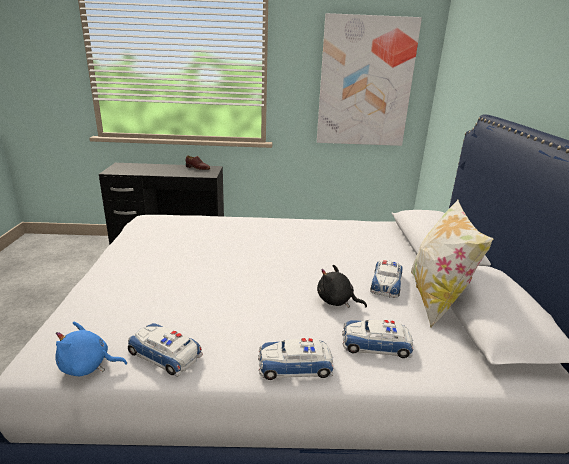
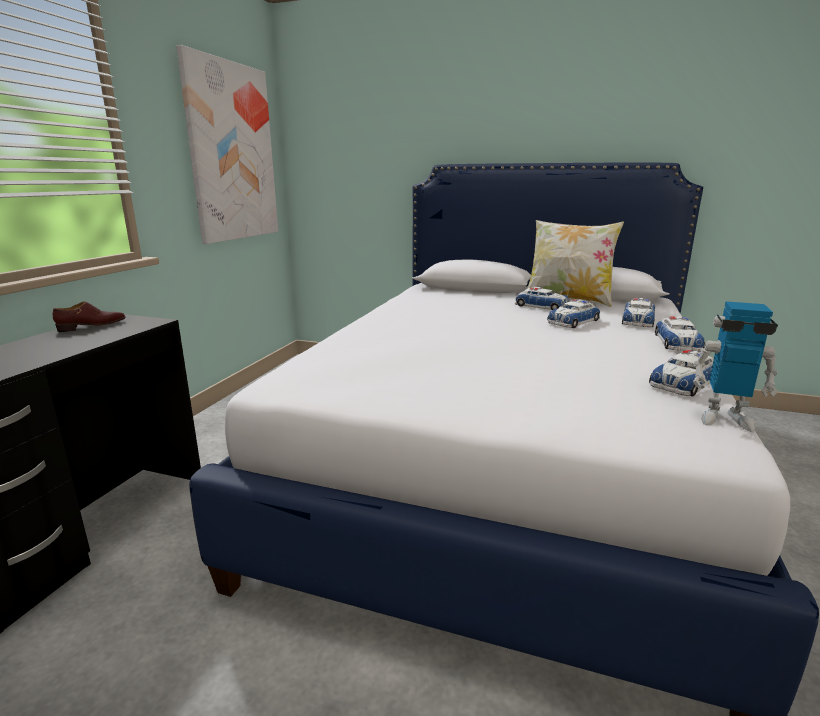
camera: 70 degrees left, 5 degrees down
blue plush toy [56,321,127,376] -> toy robot [693,301,778,432]
black plush toy [317,264,367,308] -> toy car [547,299,600,328]

